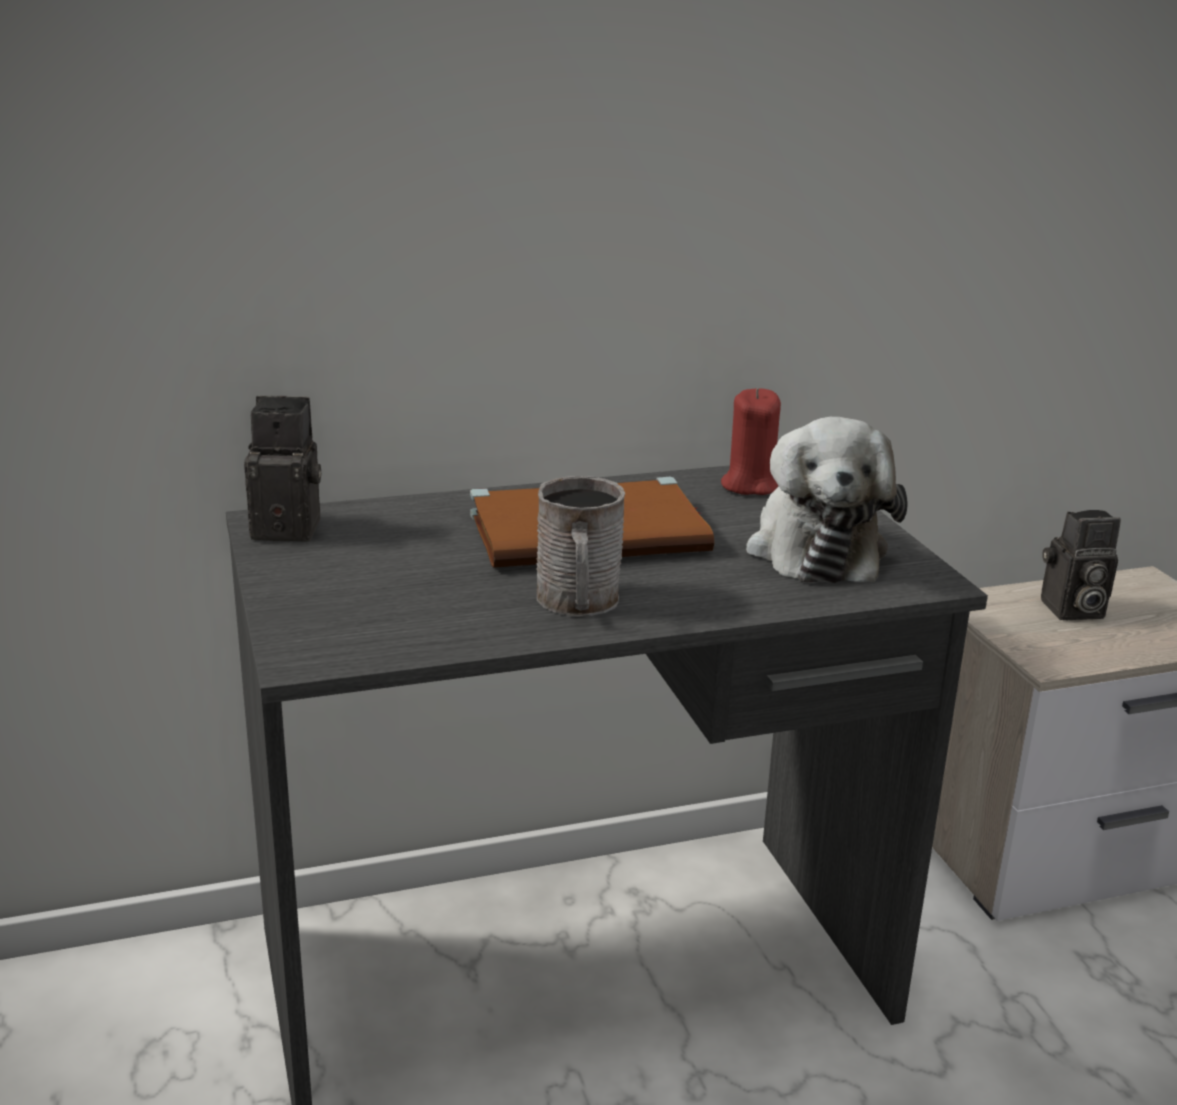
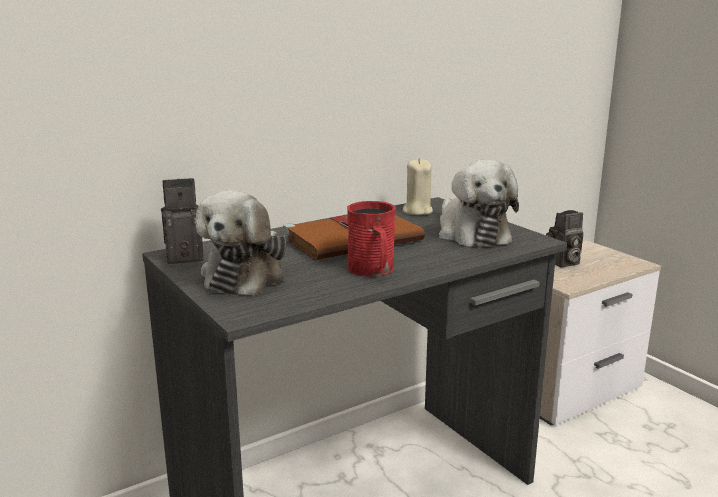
camera: 15 degrees left, 5 degrees down
grey mug [536,476,625,617] -> red mug [347,201,395,276]
red candle [721,388,781,495] -> beige candle [403,158,433,215]
none -> plush toy [196,190,287,296]

